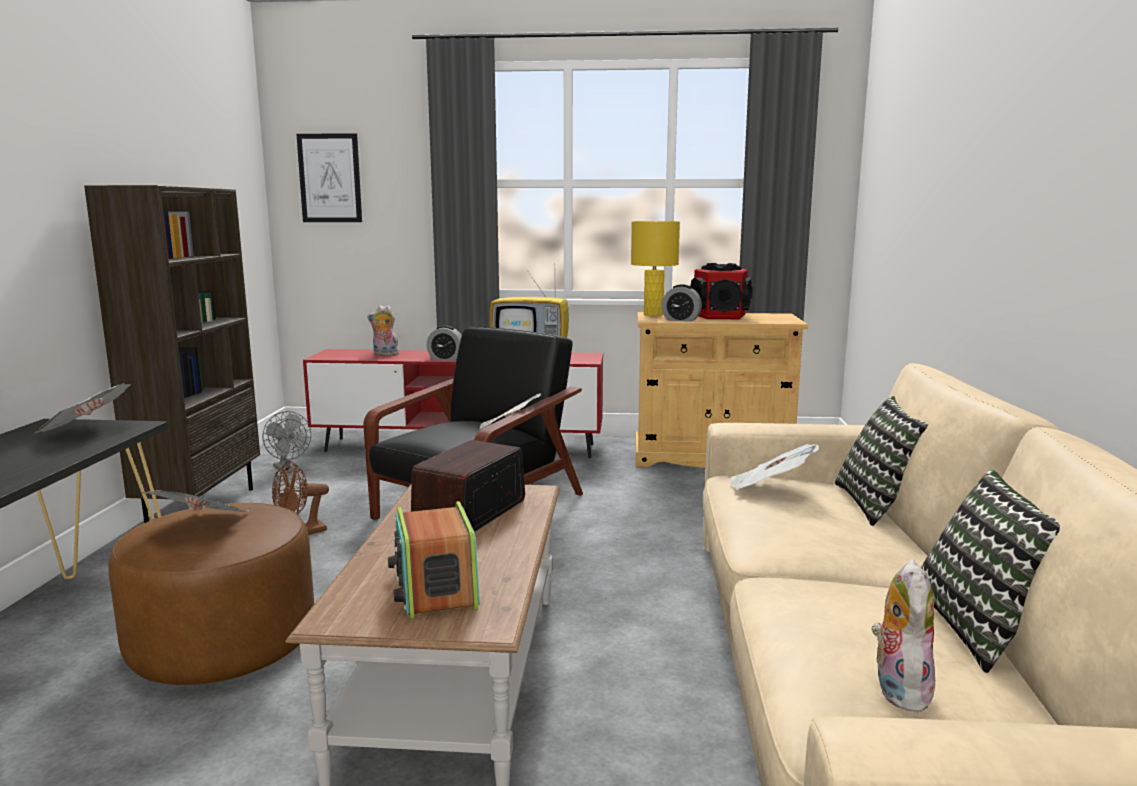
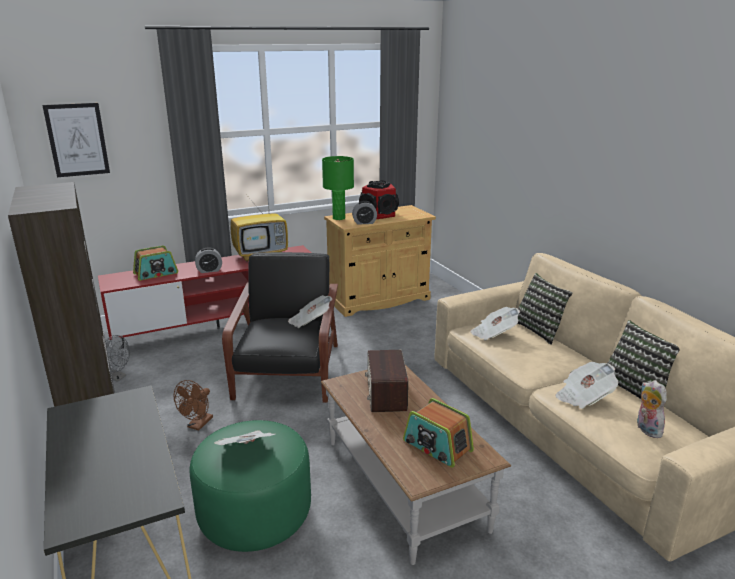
camera: 30 degrees left, 10 degrees up
newspaper [35,383,130,433] -> newspaper moved to [555,362,619,409]
brown ottoman [108,503,314,685] -> green ottoman [190,420,311,552]
plush toy [368,305,399,355] -> radio [133,245,178,281]
yellow table lamp [631,221,680,316] -> green table lamp [322,156,354,220]

